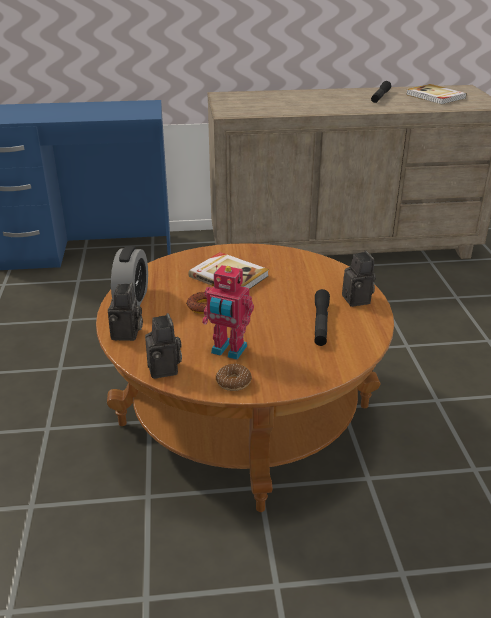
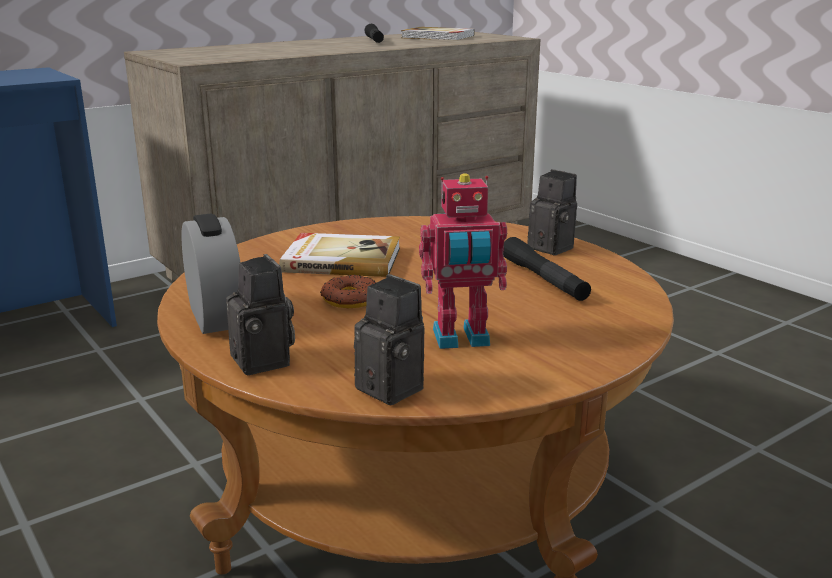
camera: 30 degrees left, 10 degrees down
donut [216,364,252,391] -> none

